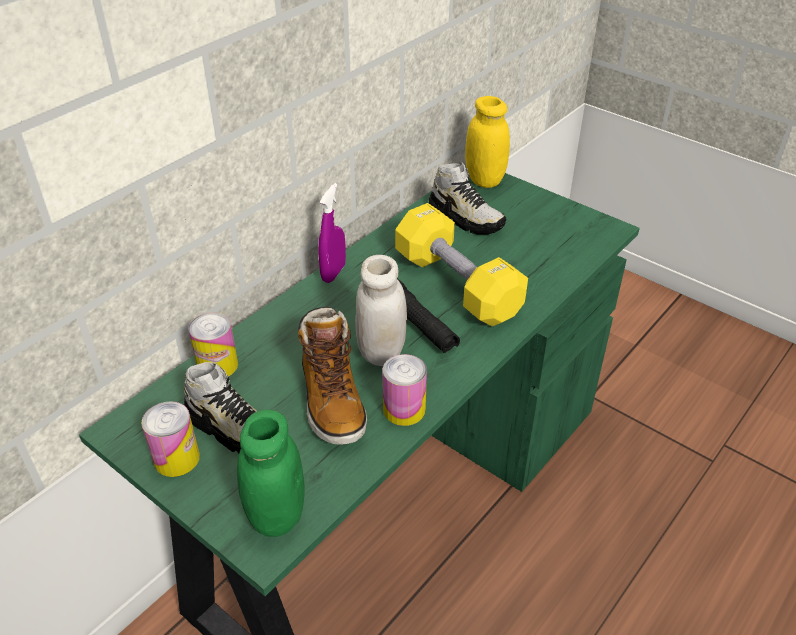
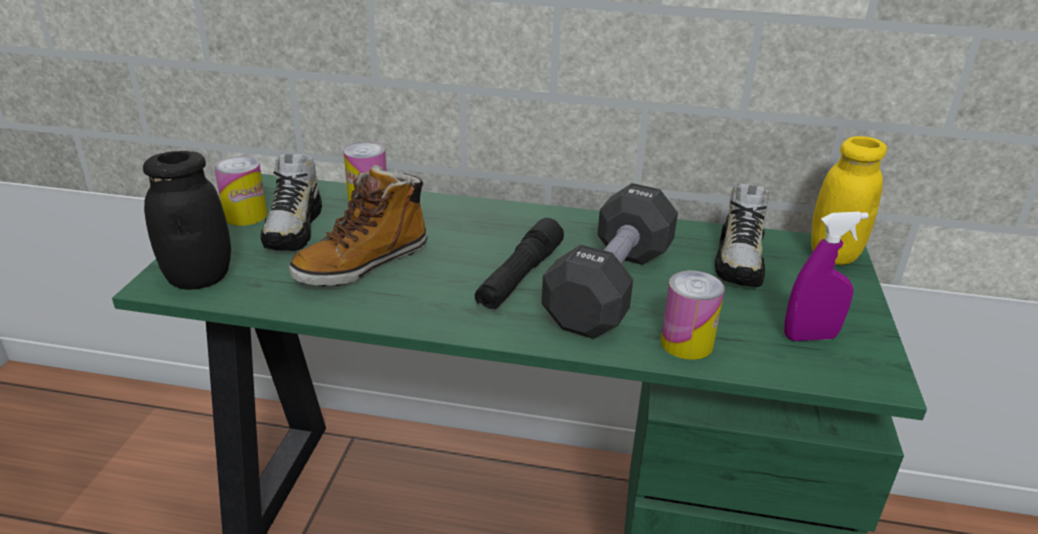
camera: 60 degrees right, 10 degrees down
green jar [237,410,305,537] -> black jar [143,151,231,290]
purple spray bottle [318,183,346,283] -> purple spray bottle moved to [784,212,869,341]
white jar [355,255,407,366] -> none
can [383,354,427,426] -> can moved to [660,271,725,360]
yellow dumbbell [395,203,528,326] -> black dumbbell [542,183,678,339]

